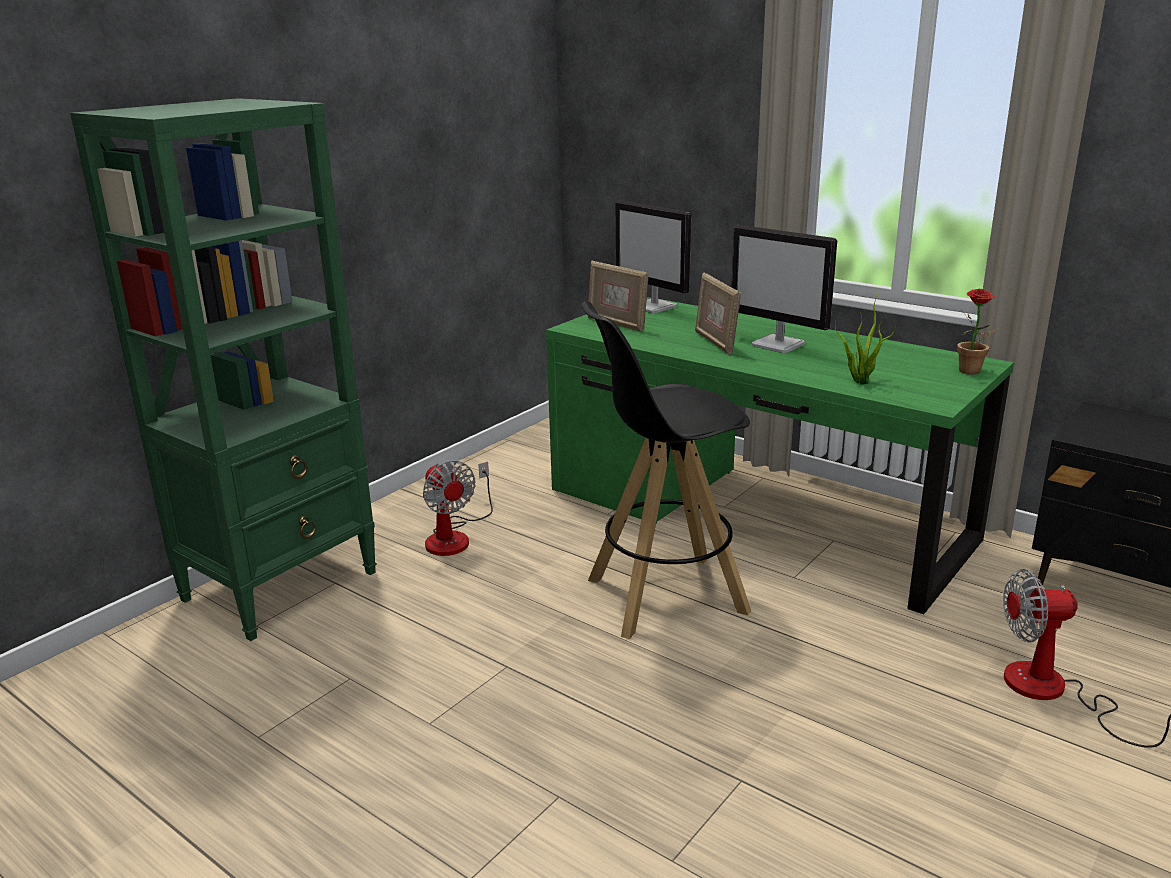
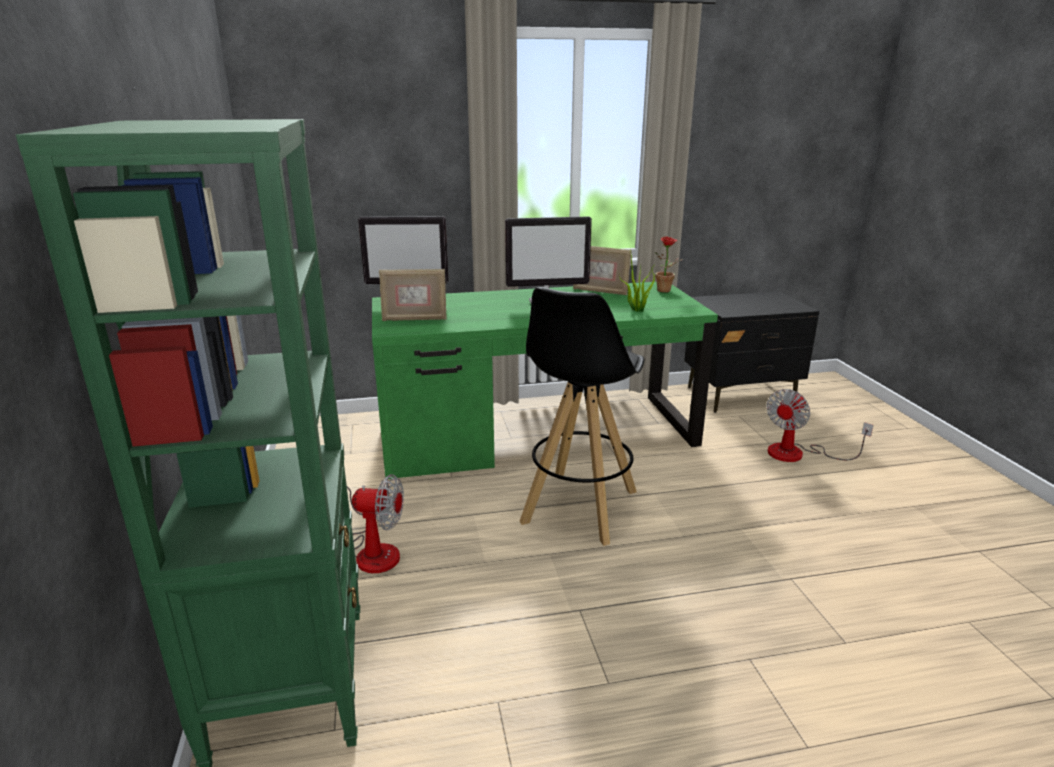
camera: 50 degrees left, 0 degrees up
picture frame [695,273,741,355] -> picture frame moved to [573,246,632,295]

